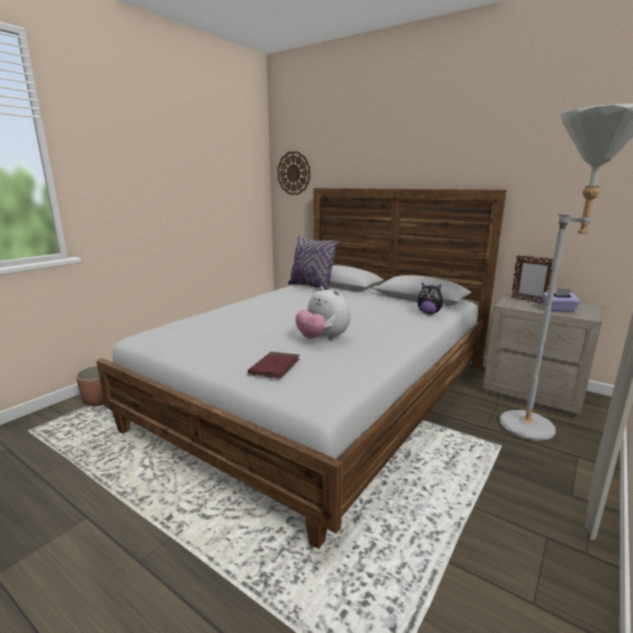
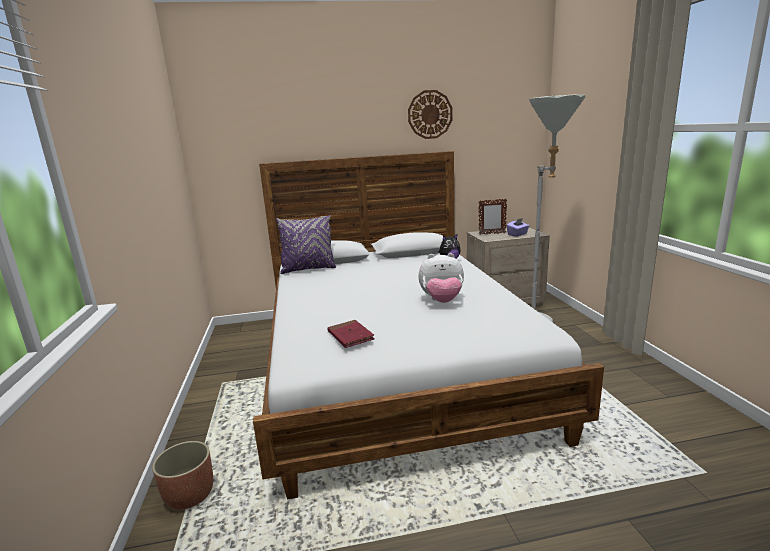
camera: 45 degrees left, 0 degrees up
red book [248,352,300,379] -> red book moved to [327,320,375,348]
wall clock [277,151,310,195] -> wall clock moved to [408,90,452,139]

